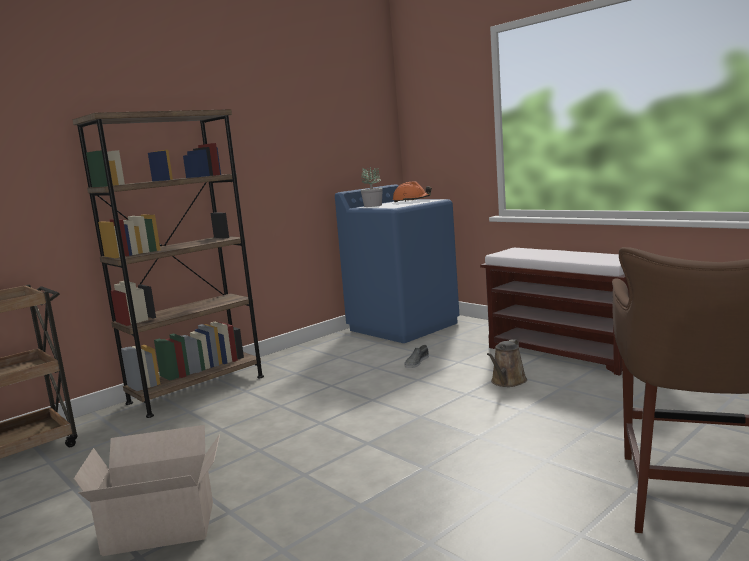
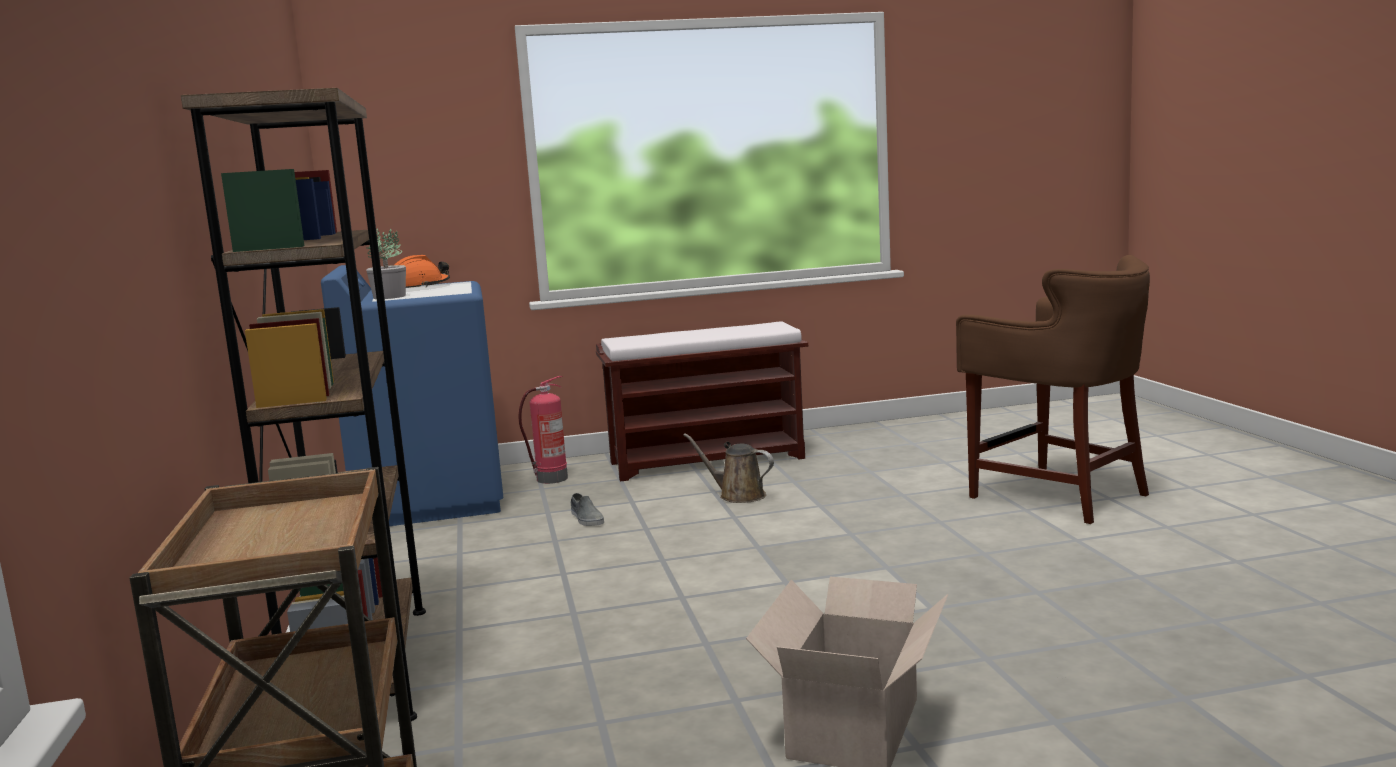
camera: 60 degrees left, 0 degrees up
brown watering can [487,339,527,387] -> brown watering can turned 150 degrees clockwise [683,433,774,503]
none -> fire extinguisher [519,376,568,484]

